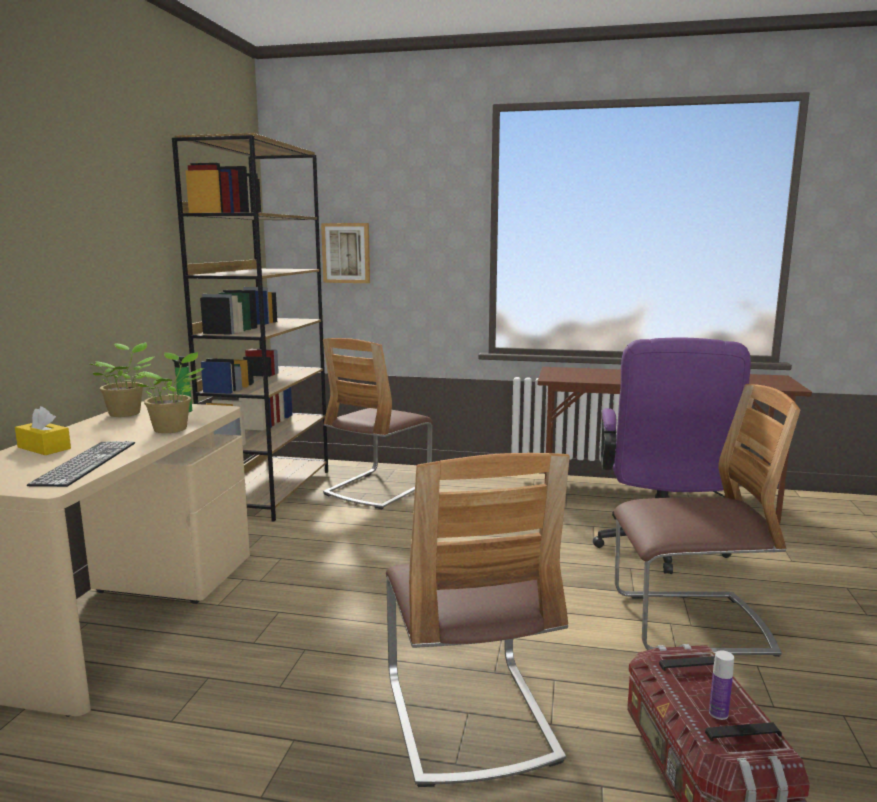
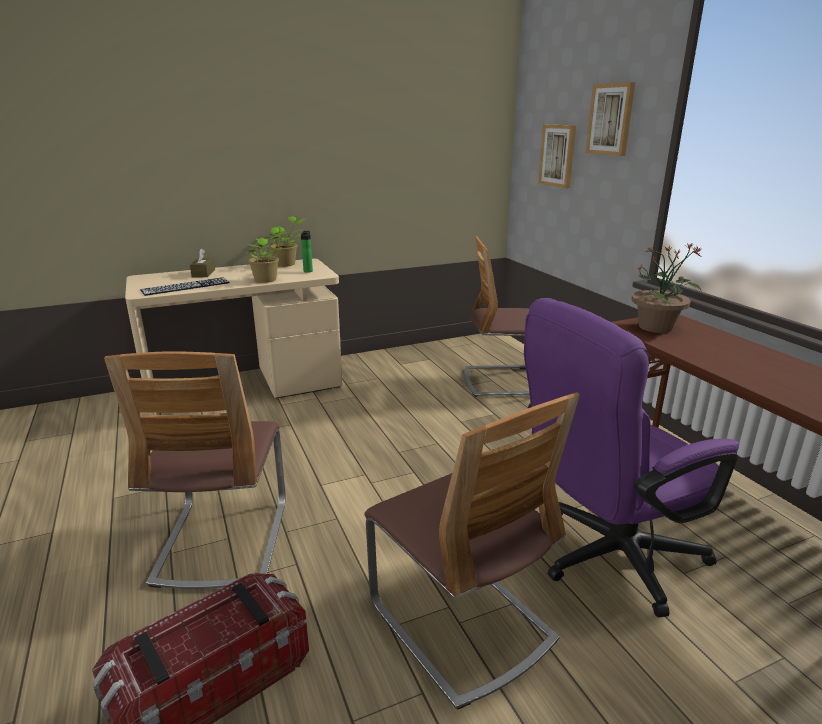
camera: 55 degrees right, 10 degrees up
yellow tissue box [15,406,71,455] -> brown tissue box [190,248,215,278]
brown bookcase [172,133,328,522] -> none
chair [386,453,570,787] -> chair turned 45 degrees counterclockwise [104,351,285,589]
bottle [709,650,734,720] -> none
none -> picture [586,82,635,156]
none -> potted plant [631,242,701,333]

